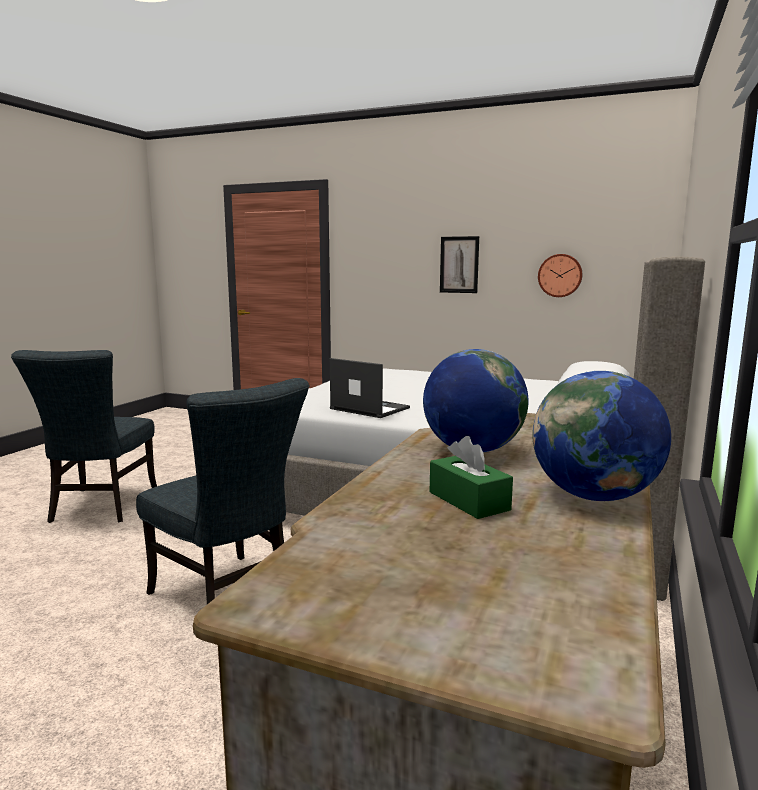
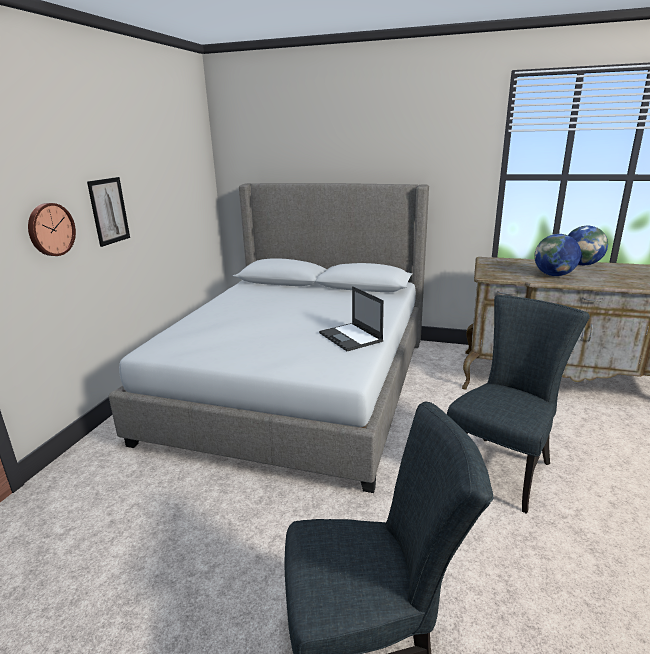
camera: 95 degrees left, 10 degrees up
laptop [330,358,410,418] -> laptop turned 60 degrees counterclockwise [319,286,384,351]
green tissue box [430,436,513,519] -> none
wall clock [538,254,582,297] -> wall clock moved to [28,203,76,256]

